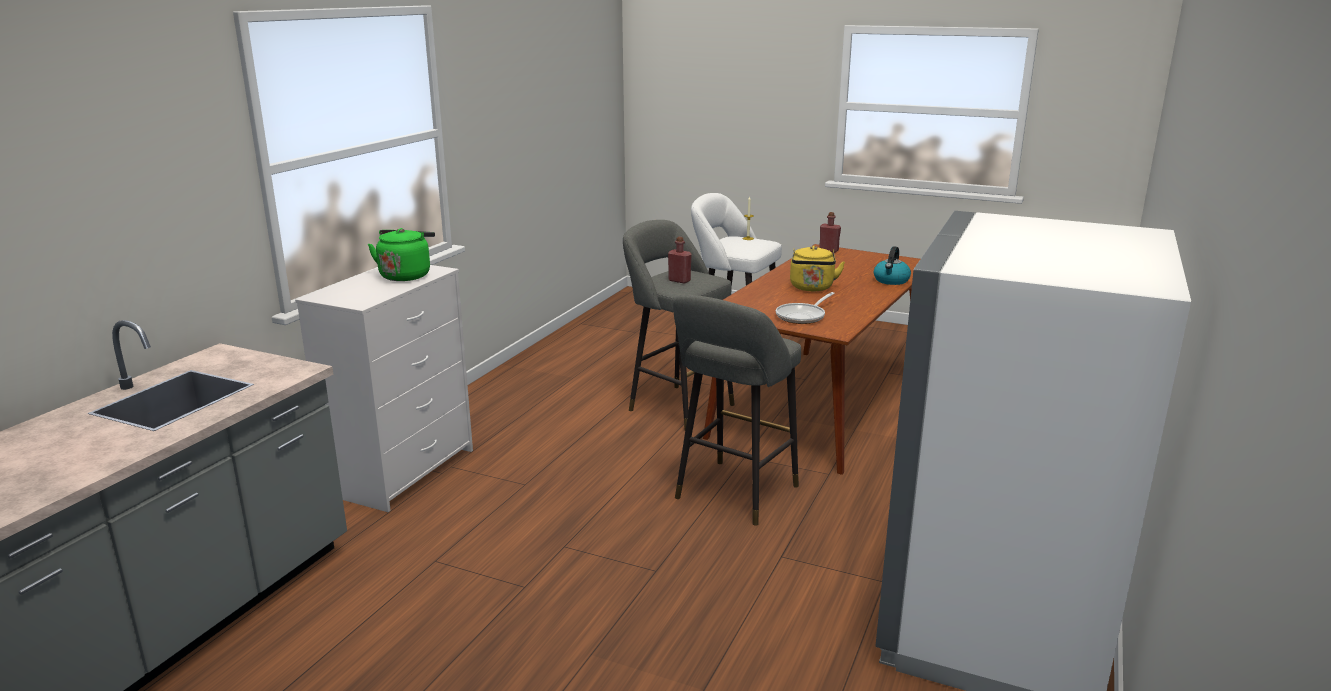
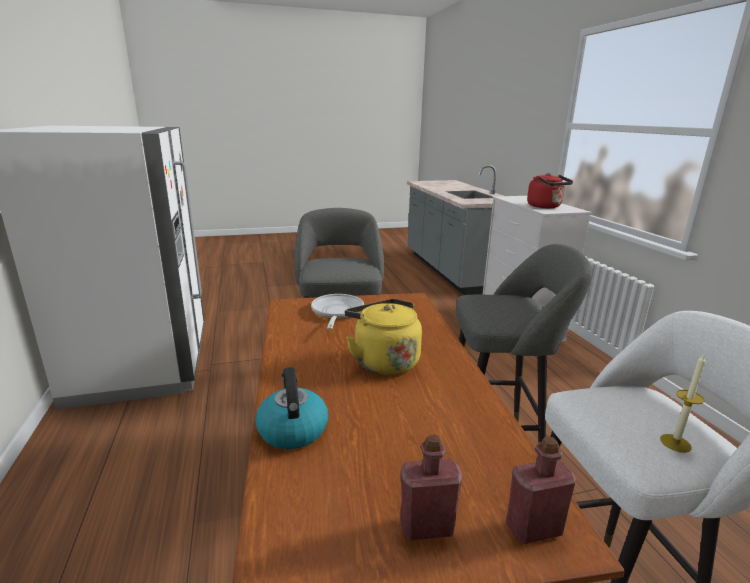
camera: 140 degrees right, 0 degrees up
green kettle [368,228,435,281] -> red kettle [527,173,573,208]
red bottle [668,237,692,283] -> red bottle moved to [400,435,462,541]

